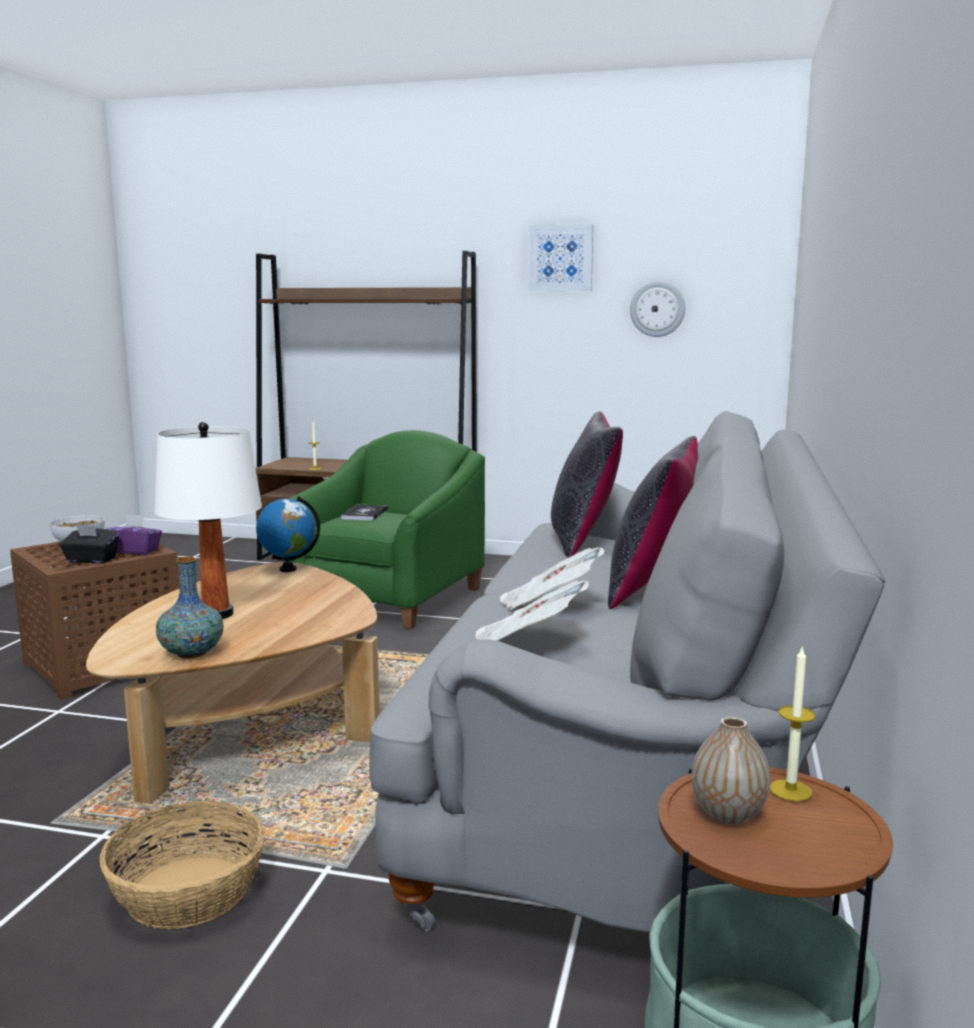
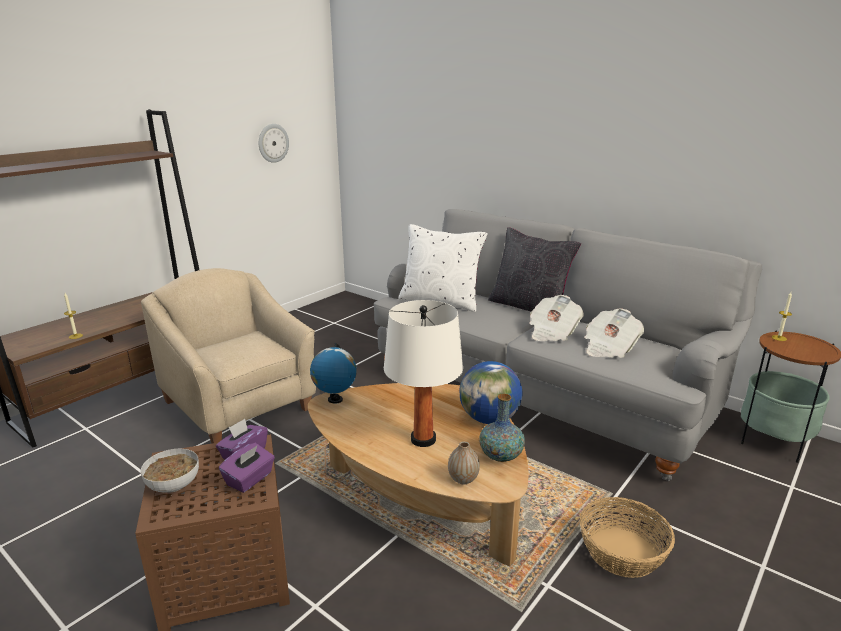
camera: 65 degrees left, 10 degrees up
black tissue box [60,524,119,563] -> purple tissue box [219,443,275,493]
green armchair [285,430,485,629] -> beige armchair [141,268,316,443]
book [341,505,388,520] -> none
picture [528,224,593,291] -> none
black pillow [551,411,623,558] -> white pillow [398,224,488,312]
vase [692,717,770,824] -> vase moved to [448,441,480,484]
none -> globe [459,361,522,424]

